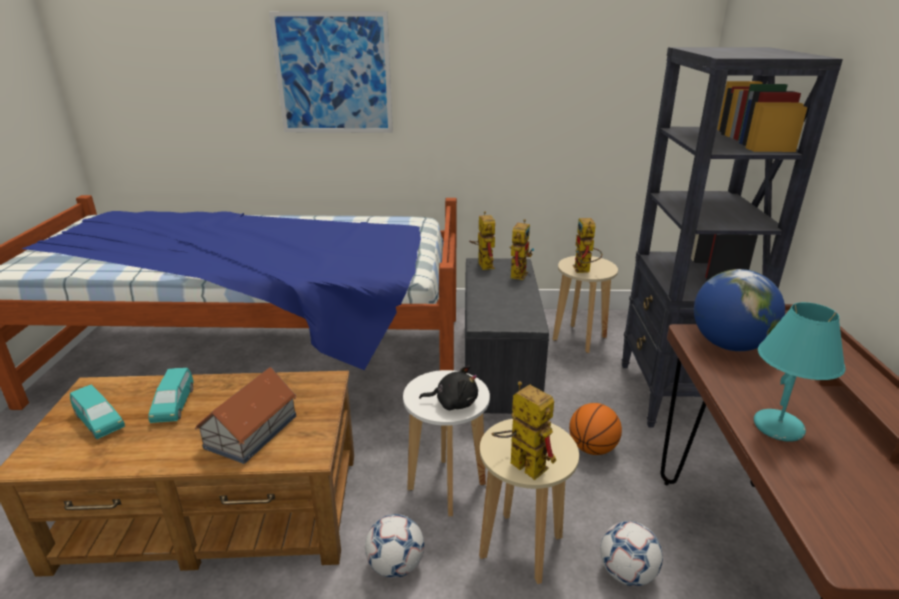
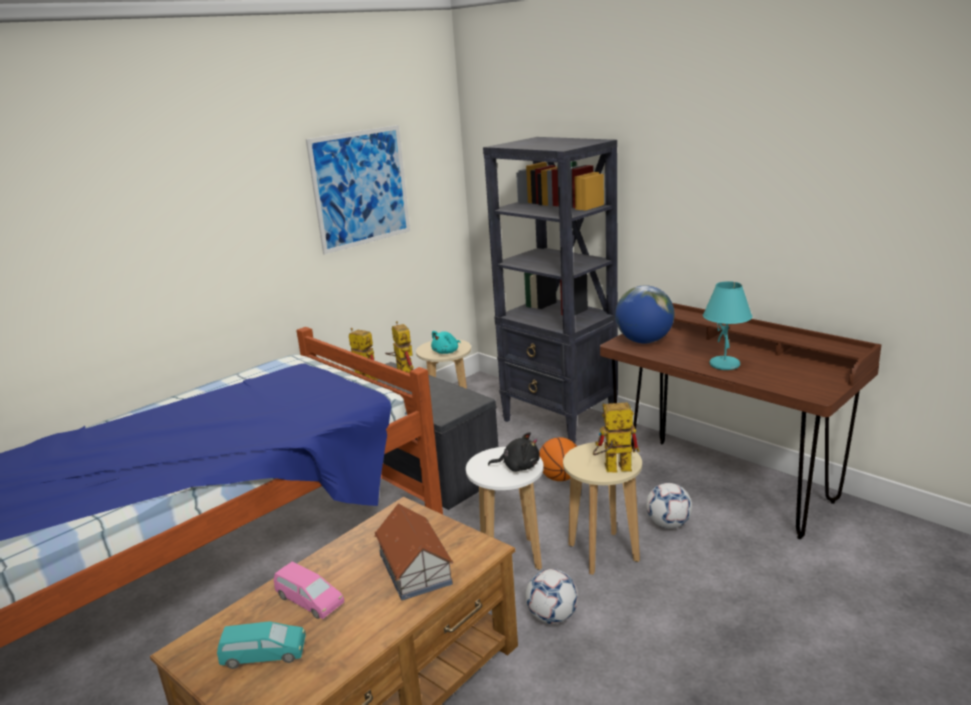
camera: 45 degrees left, 5 degrees down
turquoise toy car [148,368,193,423] -> pink toy car [274,562,344,619]
picture [269,11,393,133] -> picture moved to [306,125,410,255]
black plush toy [419,366,478,410] -> black plush toy turned 45 degrees clockwise [488,432,540,472]
toy robot [573,218,602,273] -> turquoise plush toy [431,331,461,354]

